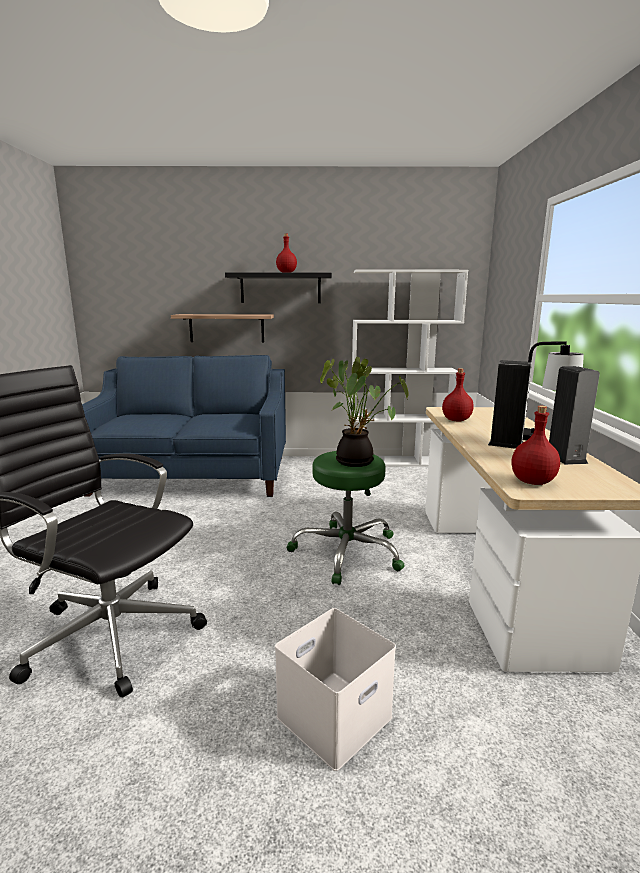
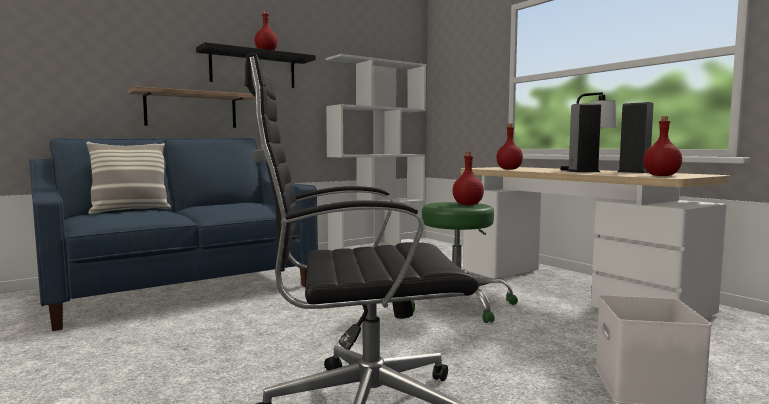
camera: 35 degrees left, 10 degrees down
potted plant [320,357,409,467] -> red bottle [453,152,484,205]
none -> pillow [86,142,171,214]

